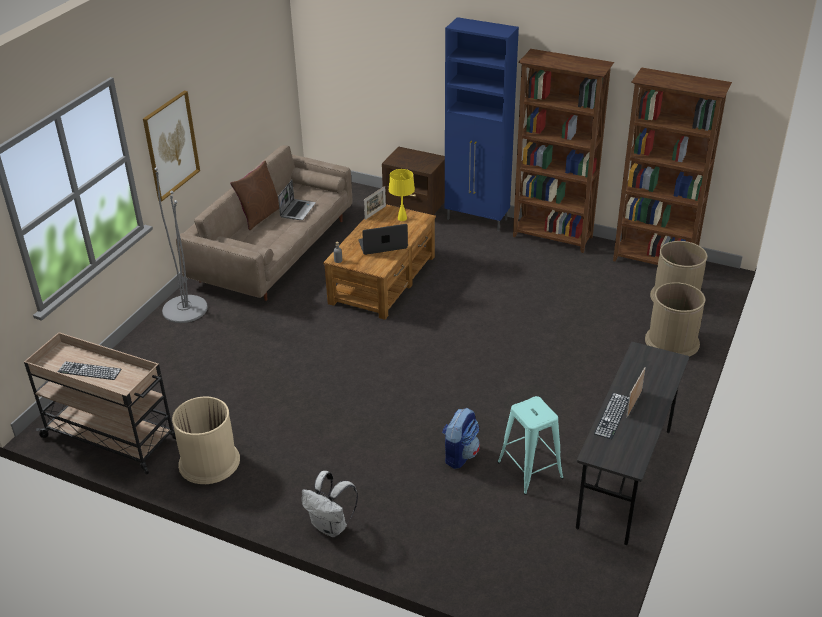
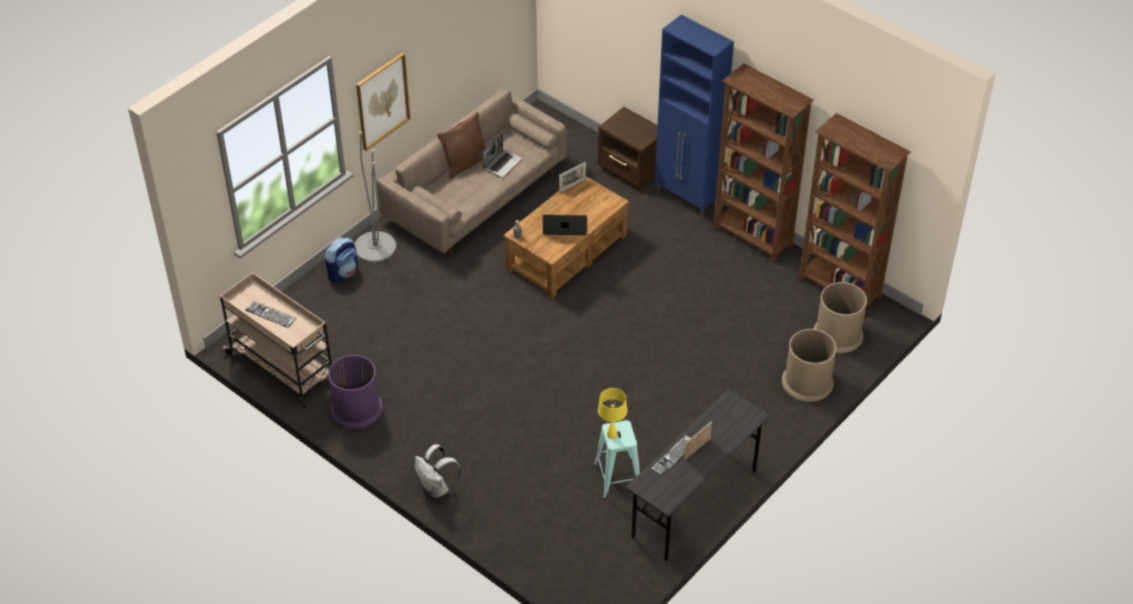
camera: 15 degrees right, 10 degrees up
beige trash can [172,397,240,484] -> purple trash can [328,355,383,428]
yellow table lamp [389,169,415,221] -> yellow table lamp moved to [598,388,627,439]
backpack [442,408,480,469] -> backpack moved to [325,237,358,283]

